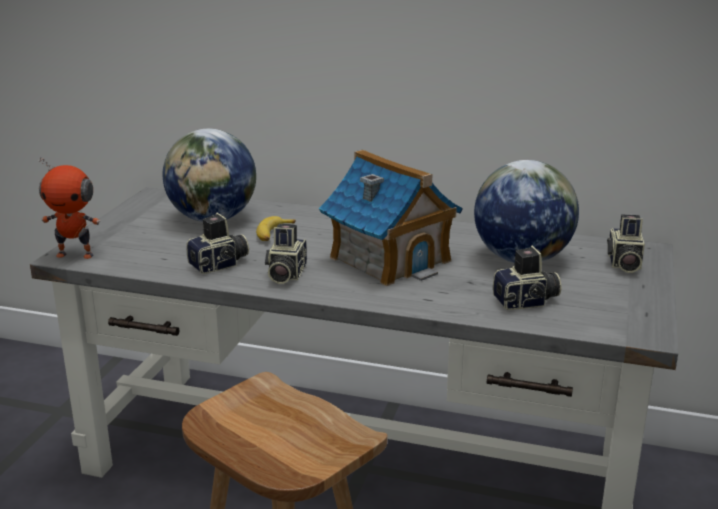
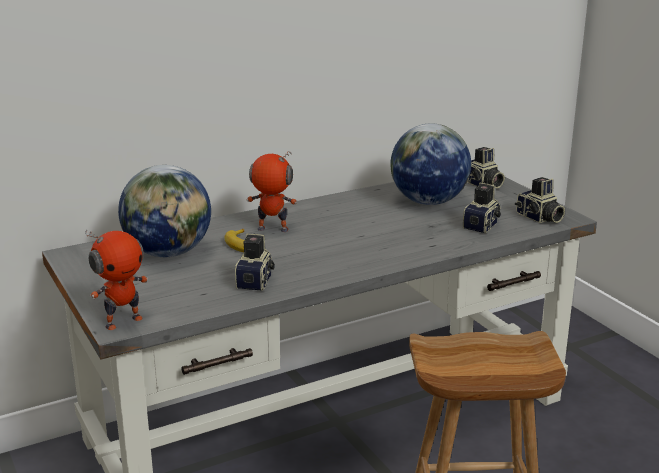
camera: 45 degrees left, 0 degrees up
camera [265,224,307,284] -> camera moved to [515,177,565,223]
toy house [319,150,463,286] -> none
none -> toy robot [247,151,297,232]

